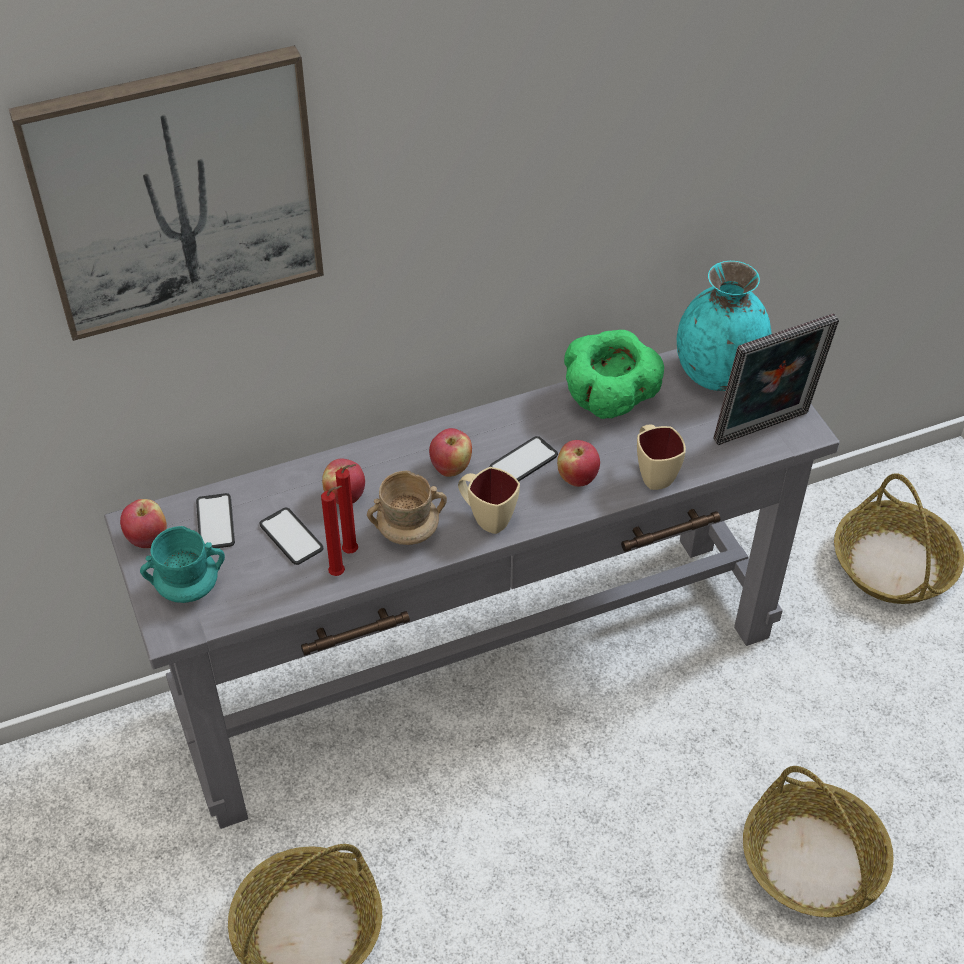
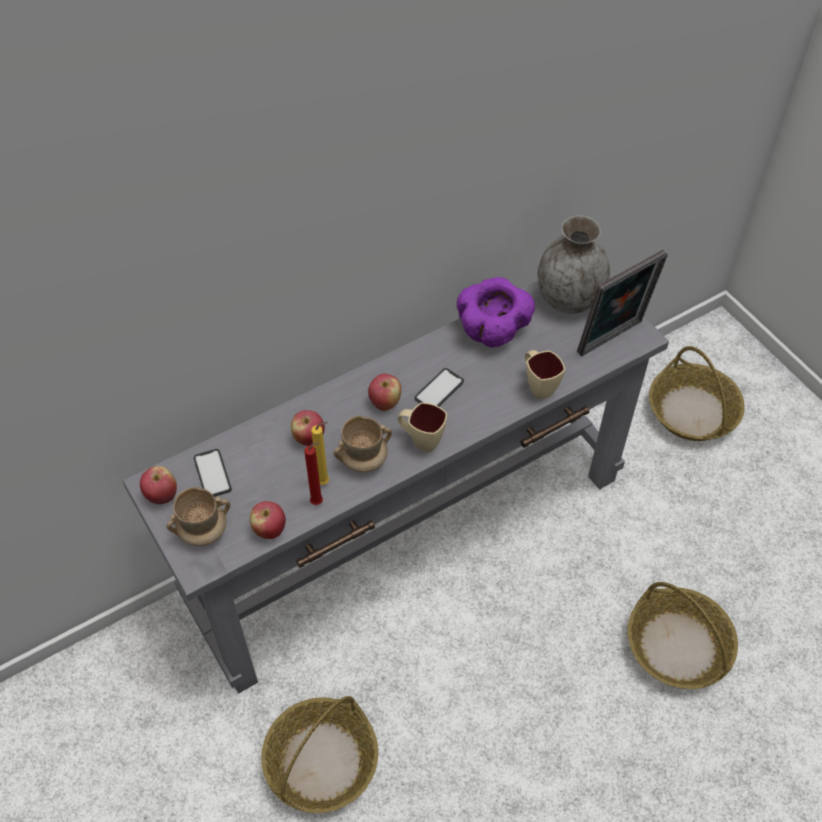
camera: 10 degrees left, 5 degrees up
picture [9,45,324,341] -> none
turquoise mug [140,526,225,603] -> beige mug [166,487,230,546]
phone [260,508,323,565] -> none
red candle [336,464,358,554] -> yellow candle [311,422,329,485]
apple [557,440,600,487] -> apple moved to [250,501,286,539]
green bowl [564,330,664,419] -> purple bowl [457,277,535,348]
turquoise vase [677,261,772,391] -> grey vase [538,215,610,313]

